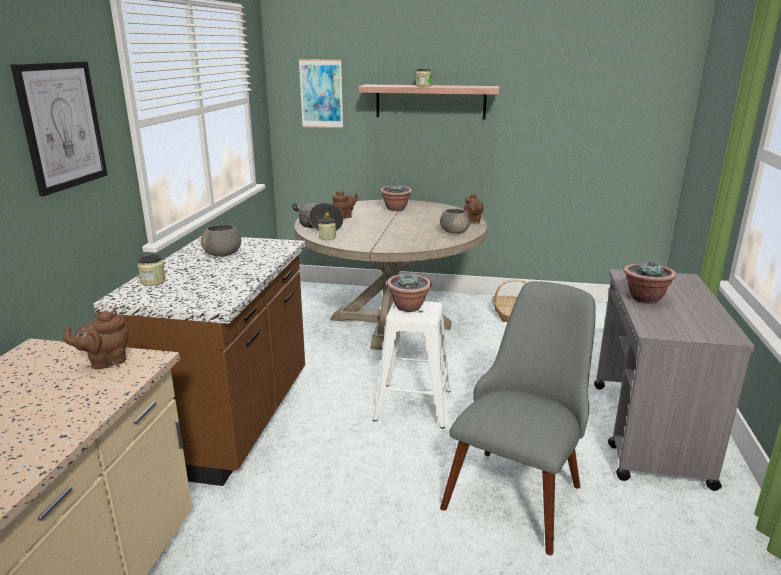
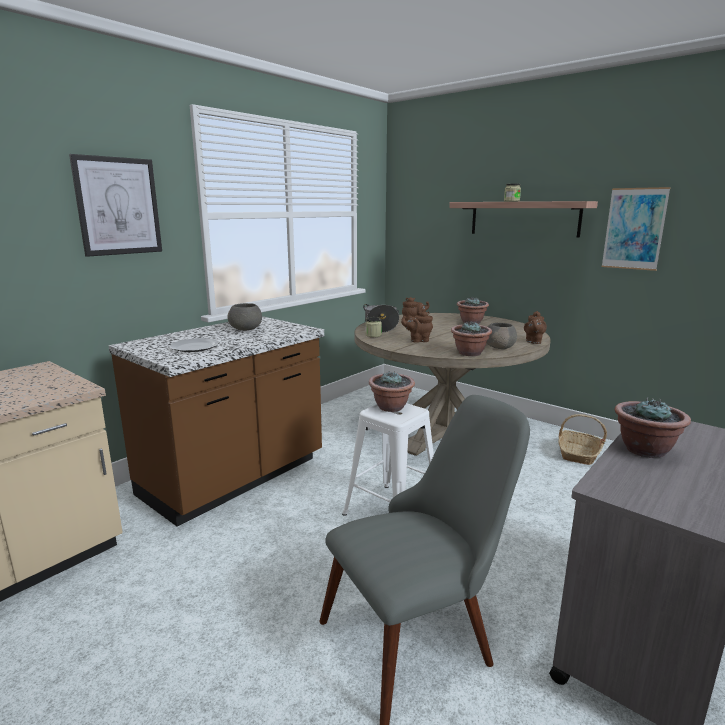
camera: 30 degrees right, 5 degrees down
brown teapot [63,310,129,369] -> brown teapot moved to [401,311,433,343]
jar [138,254,166,286] -> none
picture [299,59,343,128] -> picture moved to [601,187,671,271]
none -> plate [169,338,220,352]
none -> potted plant [451,321,492,356]

